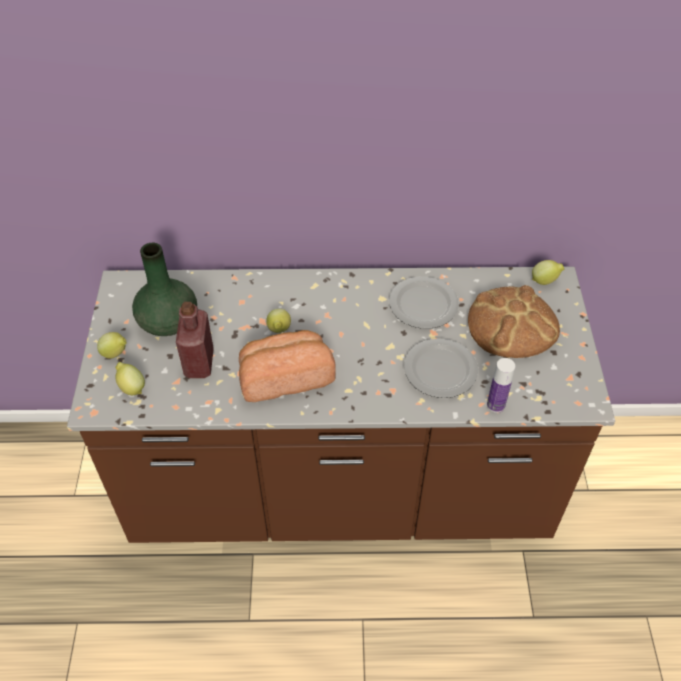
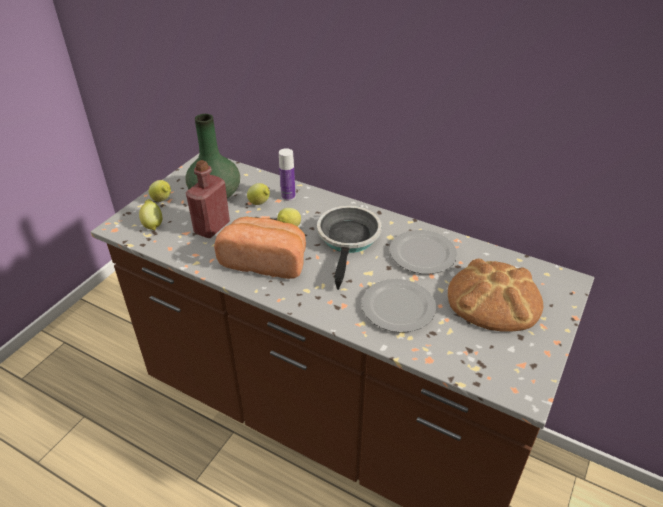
camera: 30 degrees right, 10 degrees down
bottle [487,358,515,413] -> bottle moved to [279,148,296,201]
lemon [532,260,564,285] -> lemon moved to [247,183,270,205]
none -> frying pan [317,206,382,290]

